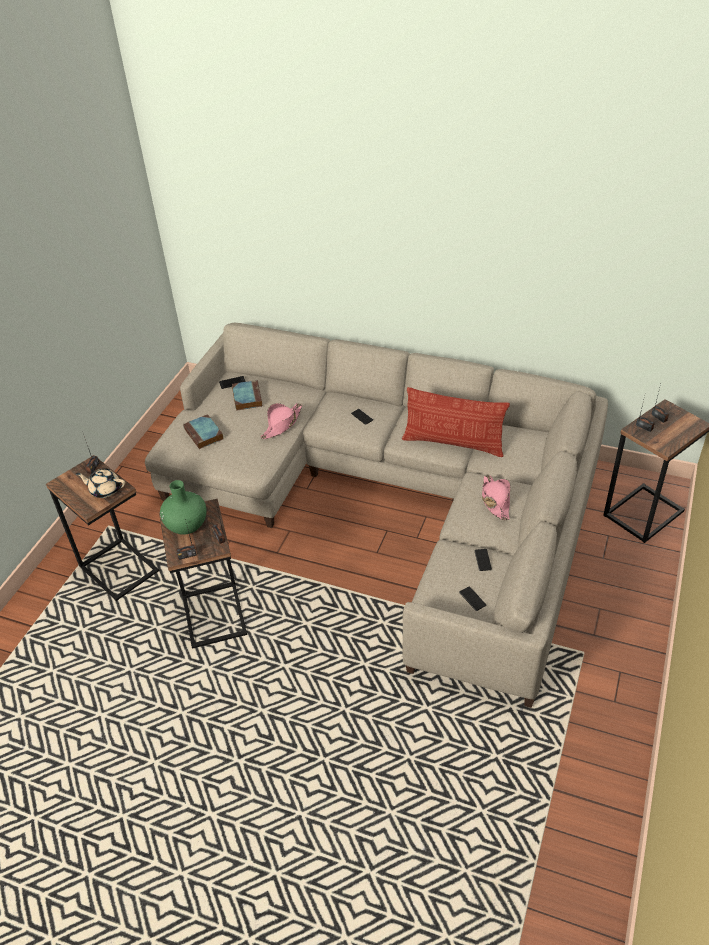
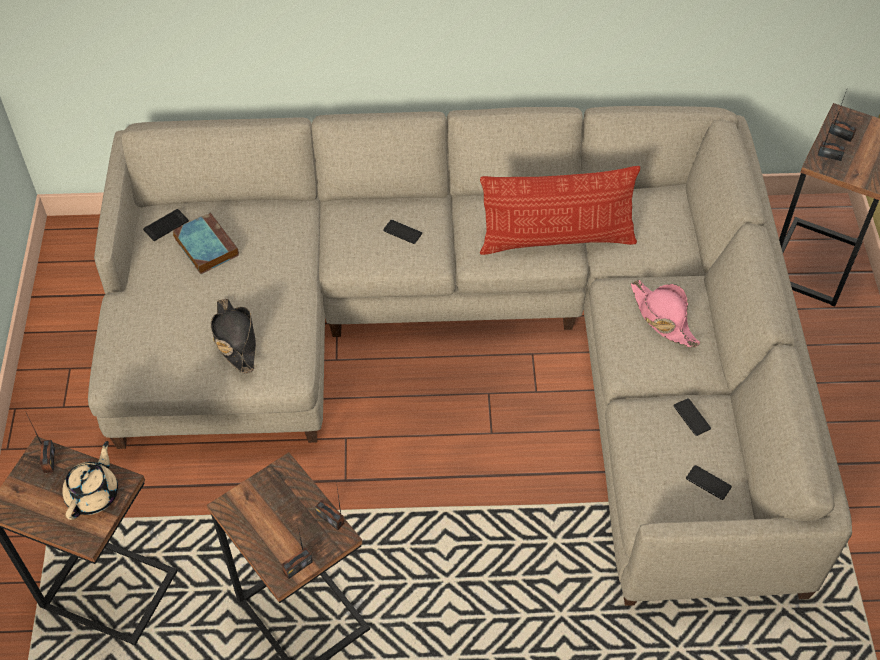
camera: 25 degrees left, 10 degrees up
beige teapot [76,468,125,498] -> beige teapot turned 120 degrees clockwise [62,441,118,520]
green vase [160,480,207,535] -> none
book [183,414,223,449] -> none
pink hat [260,403,302,439] -> none
none -> black hat [211,298,256,373]

